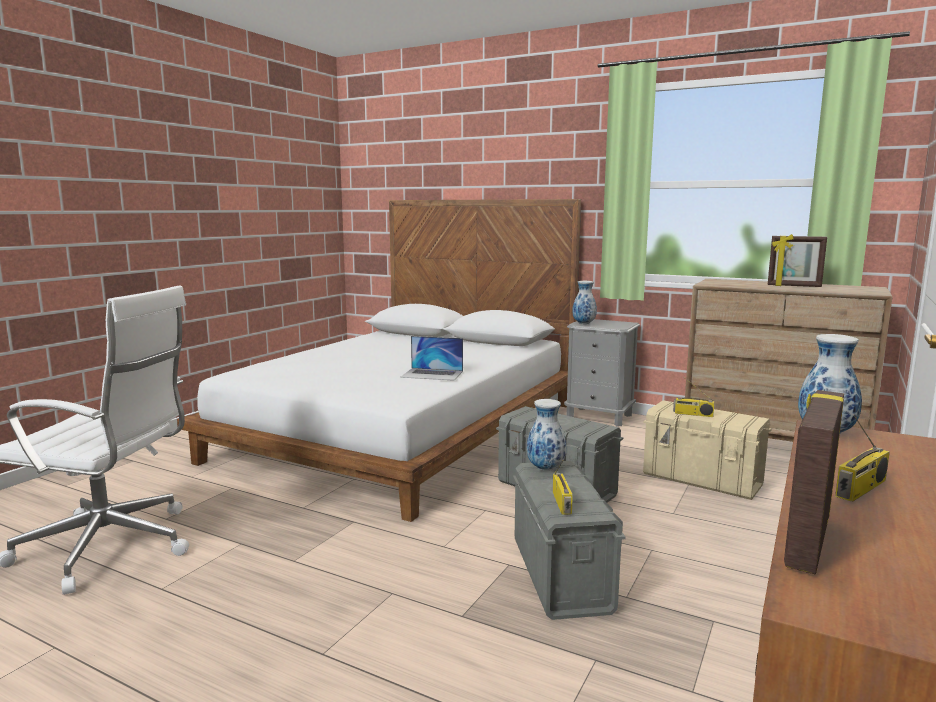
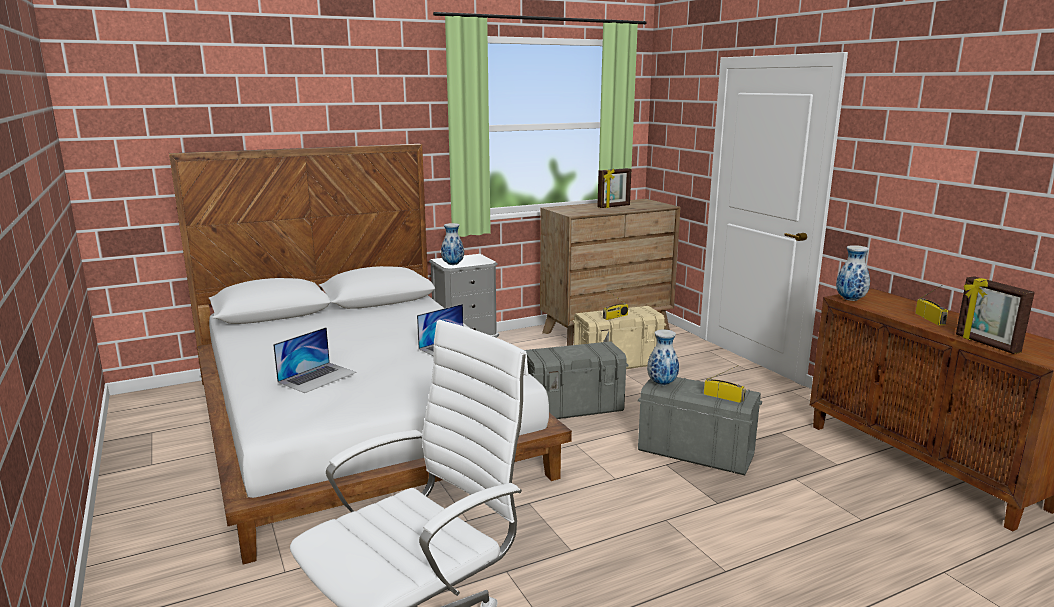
camera: 55 degrees left, 5 degrees up
none -> laptop [273,327,356,393]

